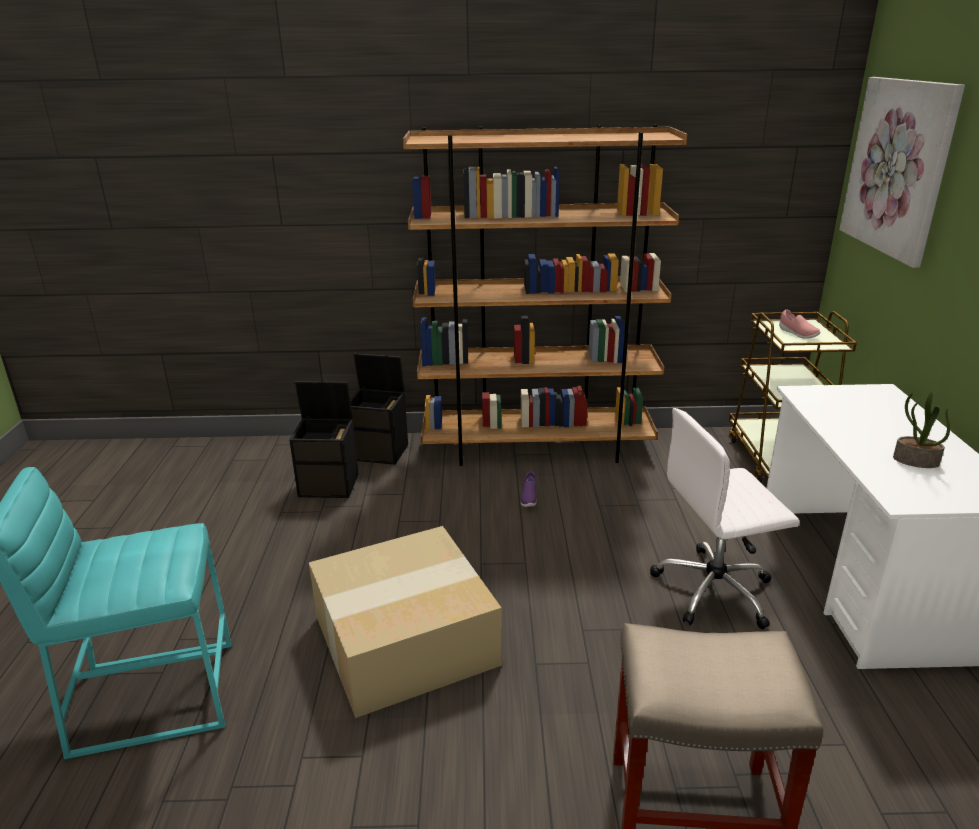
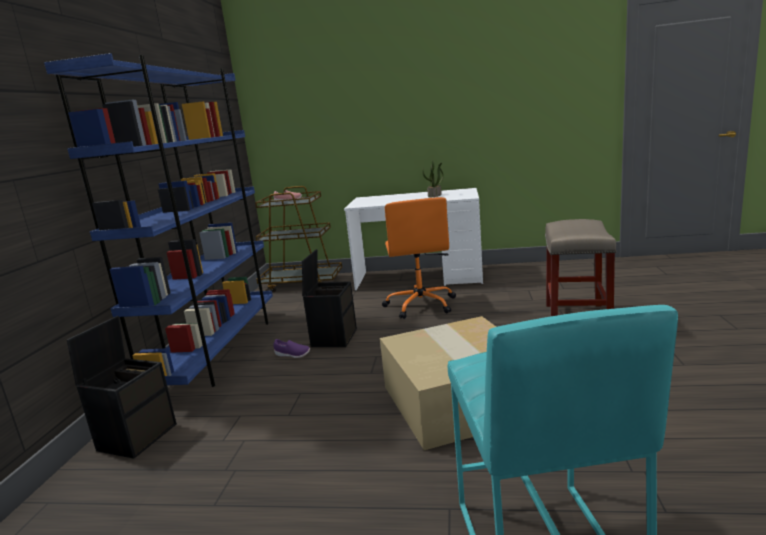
camera: 80 degrees left, 10 degrees down
black storage box [289,381,359,498] -> black storage box moved to [302,249,357,347]
brown bookcase [403,124,687,466] -> blue bookcase [44,53,273,387]
white office chair [650,408,800,630] -> orange office chair [382,197,456,319]
picture [839,77,965,268] -> none

